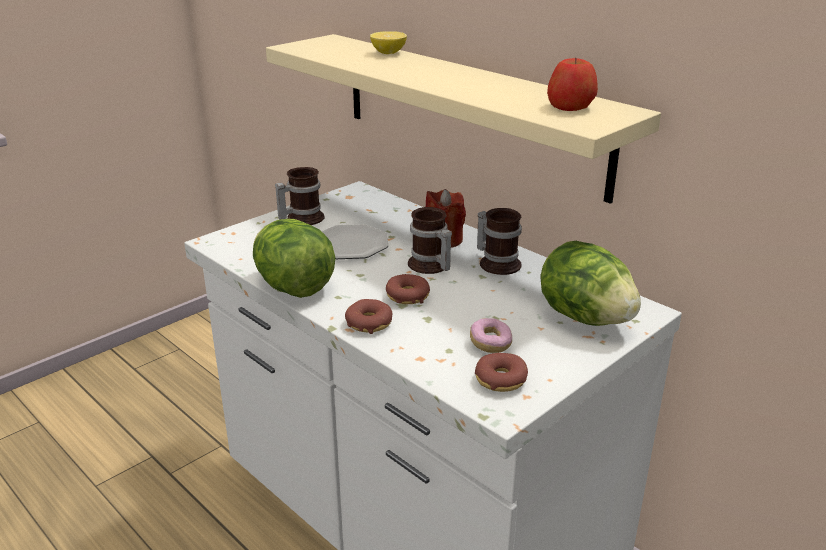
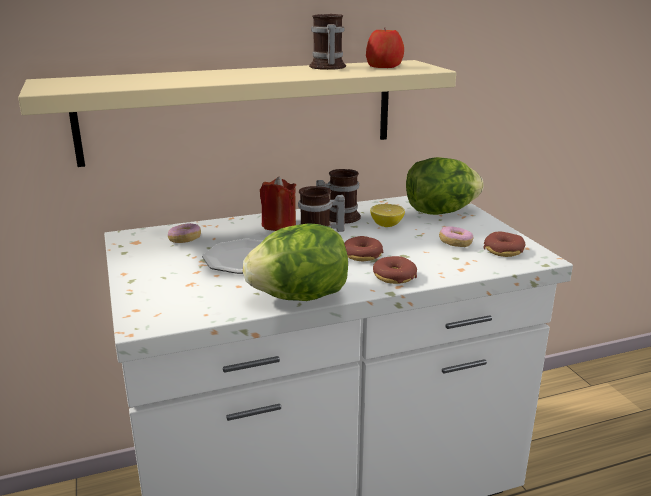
camera: 65 degrees left, 5 degrees down
mug [275,167,324,225] -> mug moved to [309,14,346,70]
lemon [370,31,407,54] -> lemon moved to [370,204,405,227]
none -> donut [168,223,201,243]

